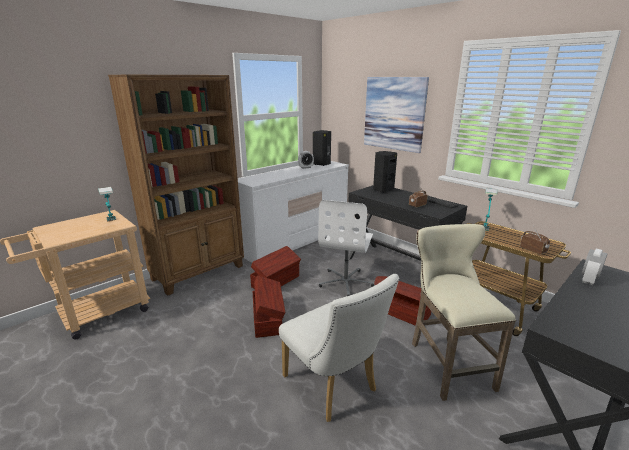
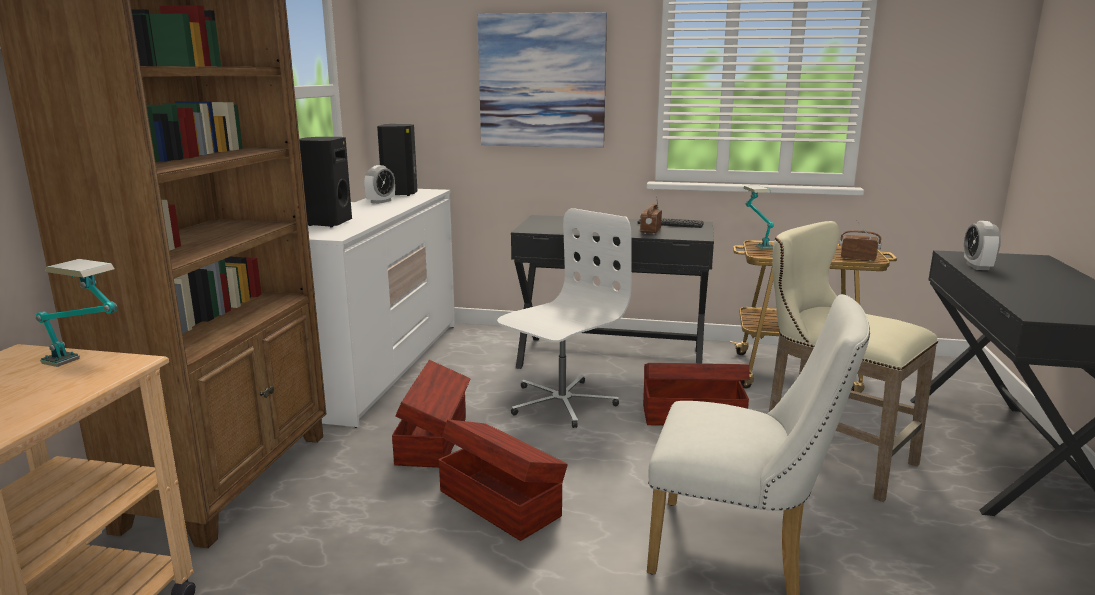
camera: 35 degrees left, 5 degrees down
white office chair [318,200,374,296] -> white office chair turned 120 degrees counterclockwise [497,208,631,428]
black speaker [373,151,397,193] -> black speaker moved to [299,137,352,227]

